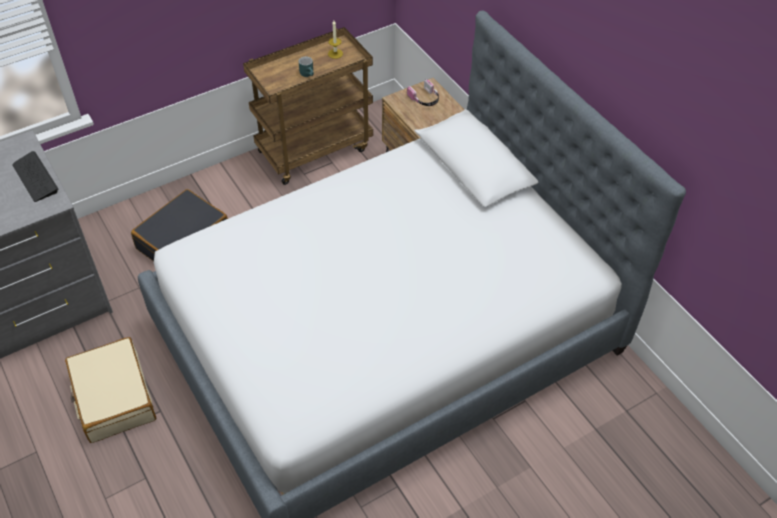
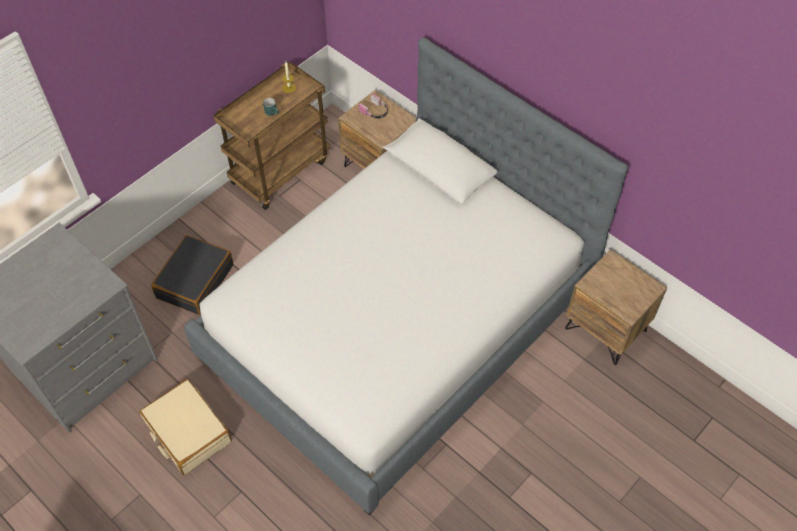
camera: 15 degrees left, 5 degrees up
keyboard [12,151,58,202] -> none
none -> brown nightstand [565,249,667,365]

